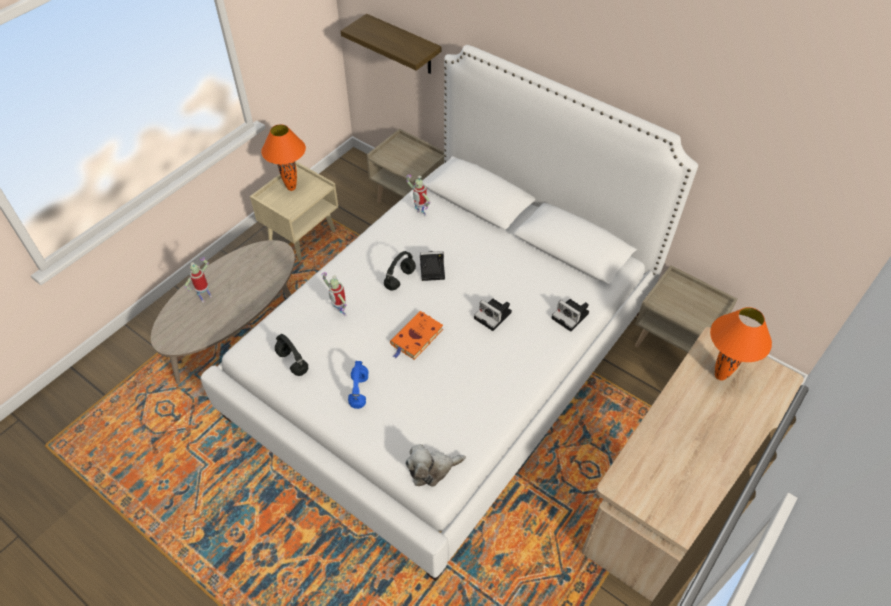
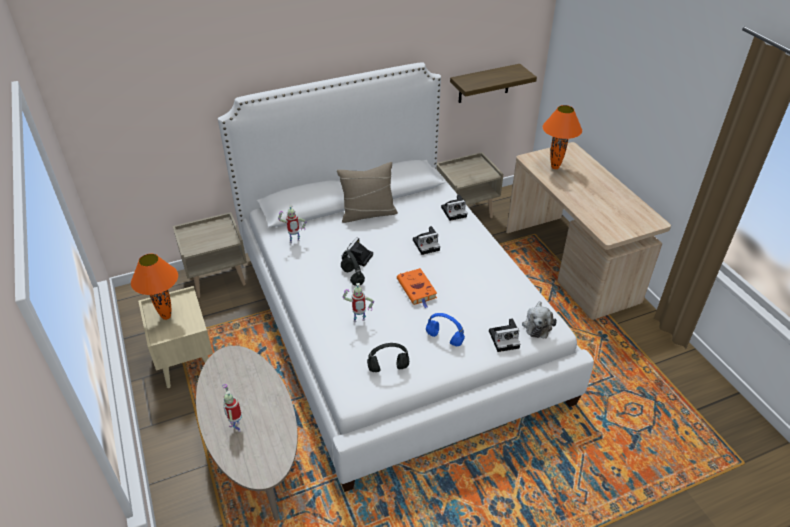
camera: 60 degrees left, 10 degrees down
shelf [341,14,442,74] -> shelf moved to [450,64,537,103]
none -> beige pillow [337,162,398,223]
none -> camera [489,318,520,352]

